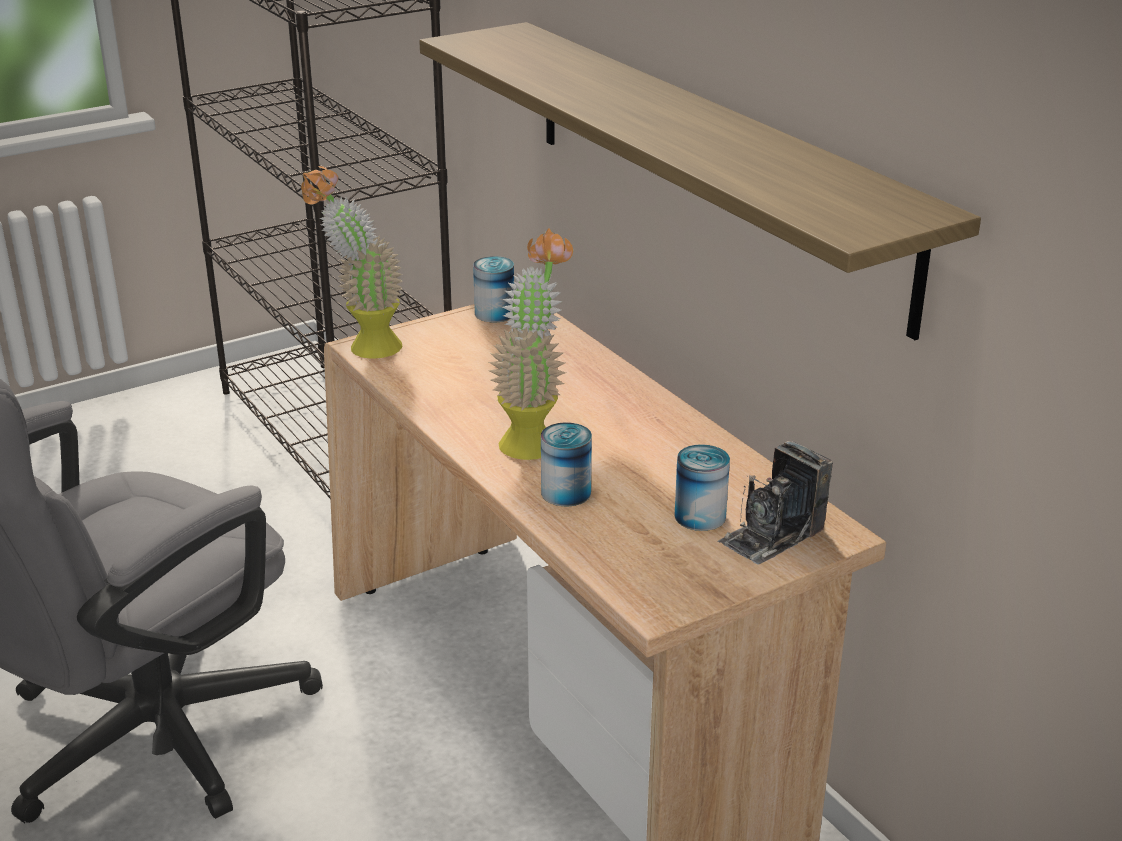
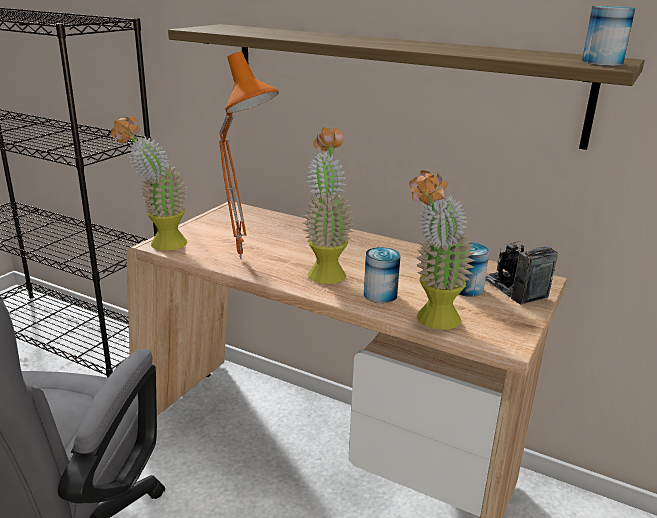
camera: 30 degrees left, 5 degrees down
can [473,256,514,322] -> can moved to [582,6,635,66]
camera [718,441,833,565] -> camera turned 135 degrees clockwise [485,241,558,305]
none -> orange table lamp [219,52,279,259]
none -> potted plant [409,170,475,330]

